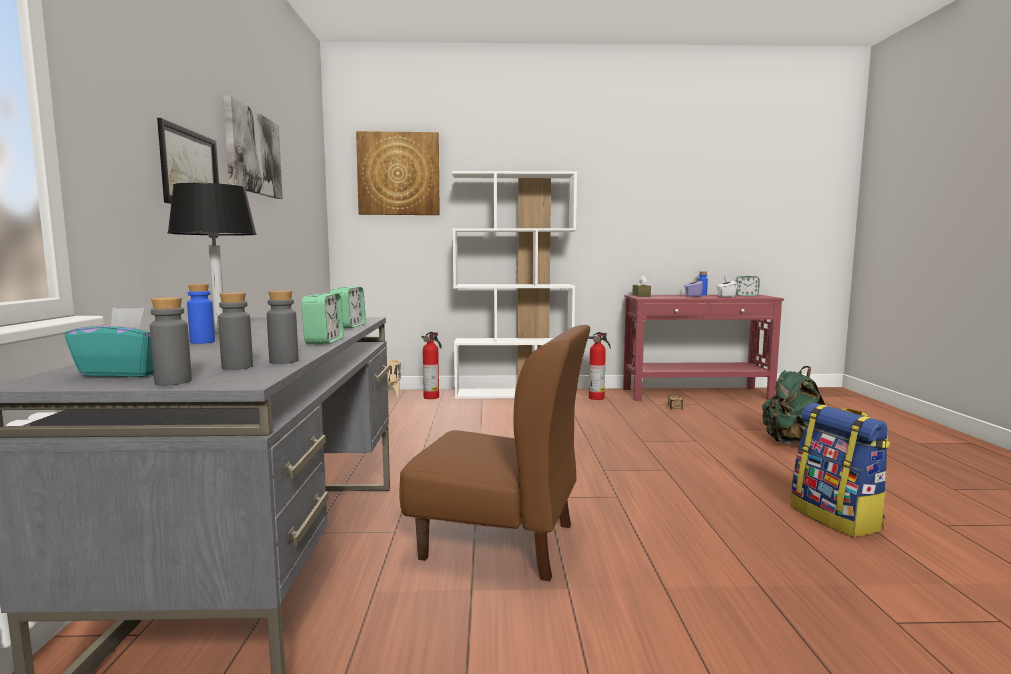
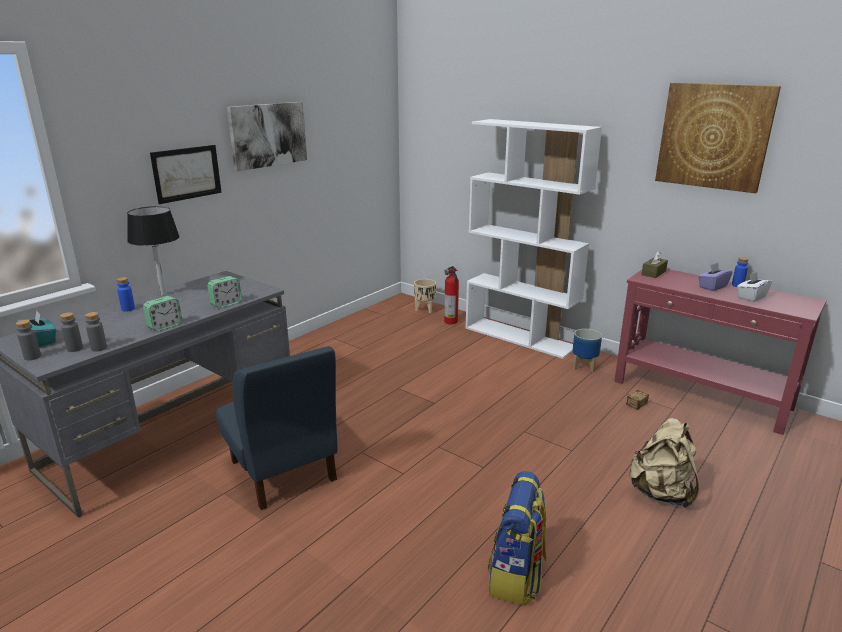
camera: 40 degrees right, 15 degrees up
picture [356,131,440,215] -> picture moved to [655,83,781,193]
brown chair [399,325,590,581] -> blue chair [216,346,338,510]
fire extinguisher [588,332,611,400] -> planter [572,329,602,372]
alarm clock [736,276,760,296] -> none
green backpack [762,366,825,444] -> beige backpack [628,418,699,508]

